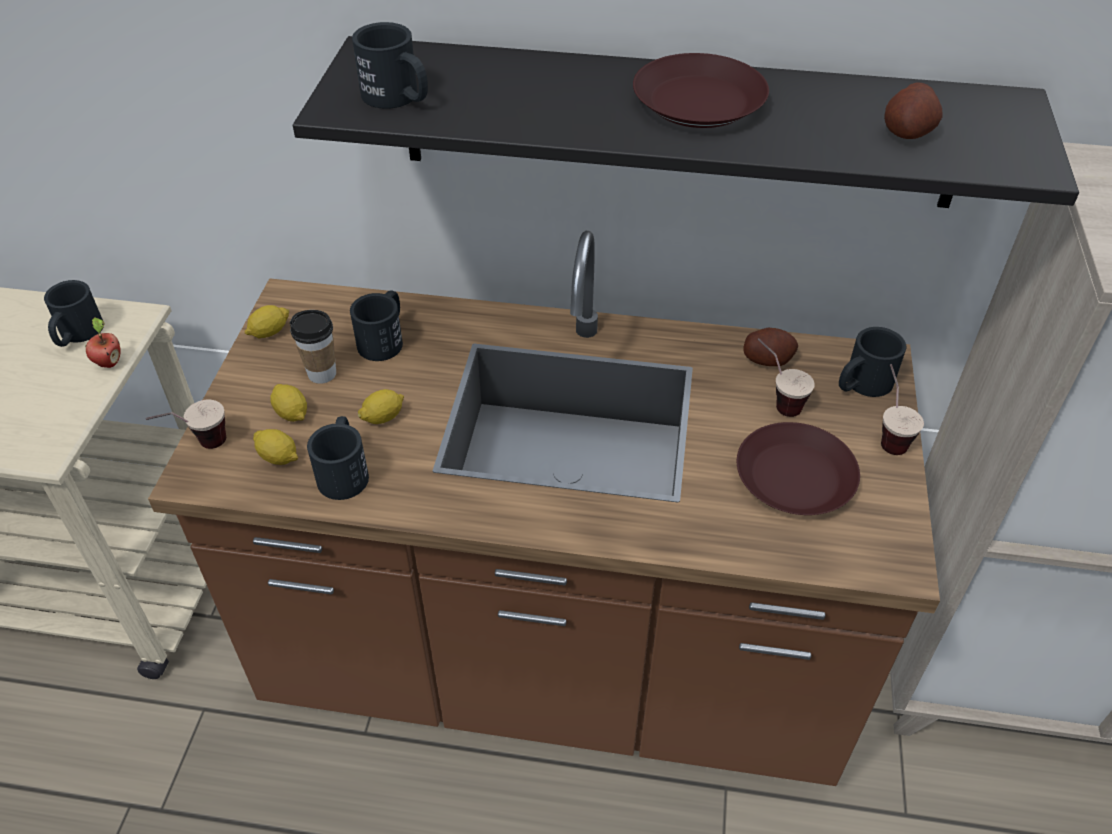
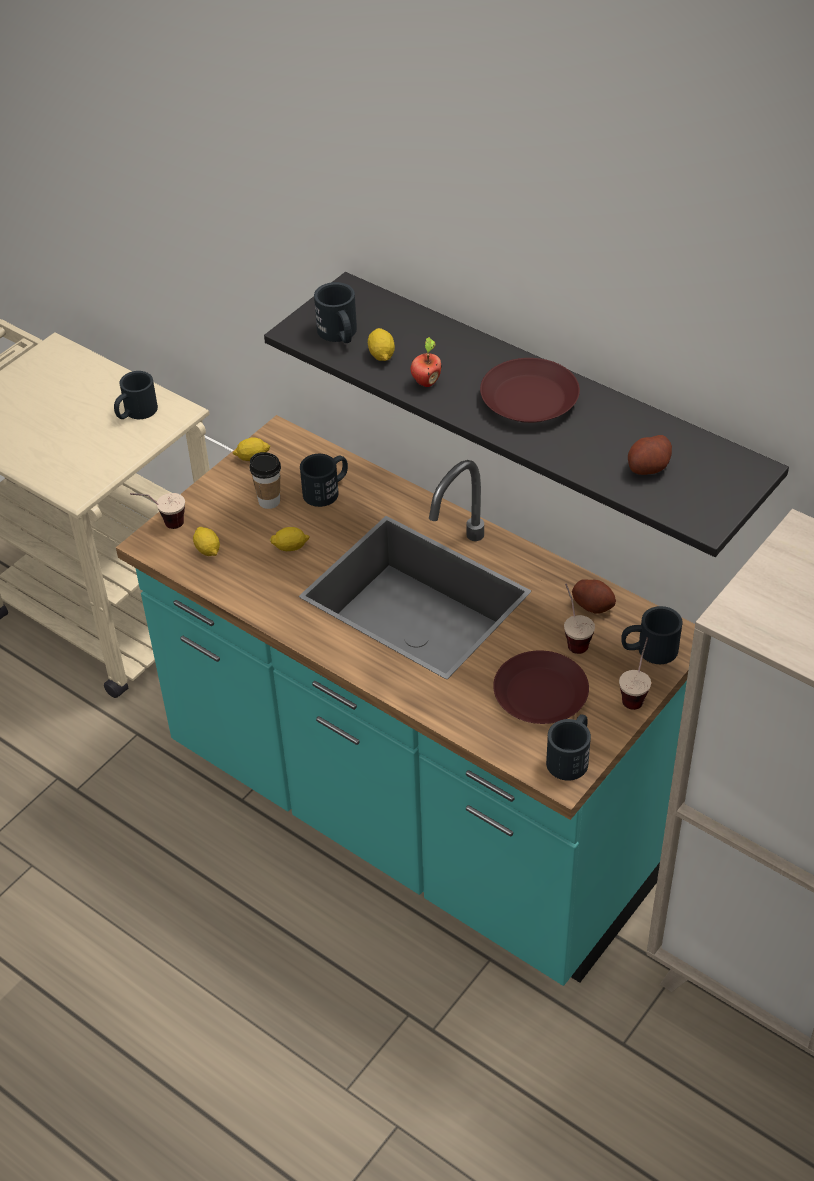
camera: 30 degrees right, 0 degrees up
apple [86,317,121,368] -> apple moved to [411,337,442,387]
brown counter [148,231,940,786] -> turquoise counter [116,415,695,986]
lemon [270,384,307,422] -> lemon moved to [368,328,395,361]
black mug [307,416,369,500] -> black mug moved to [546,714,591,781]

